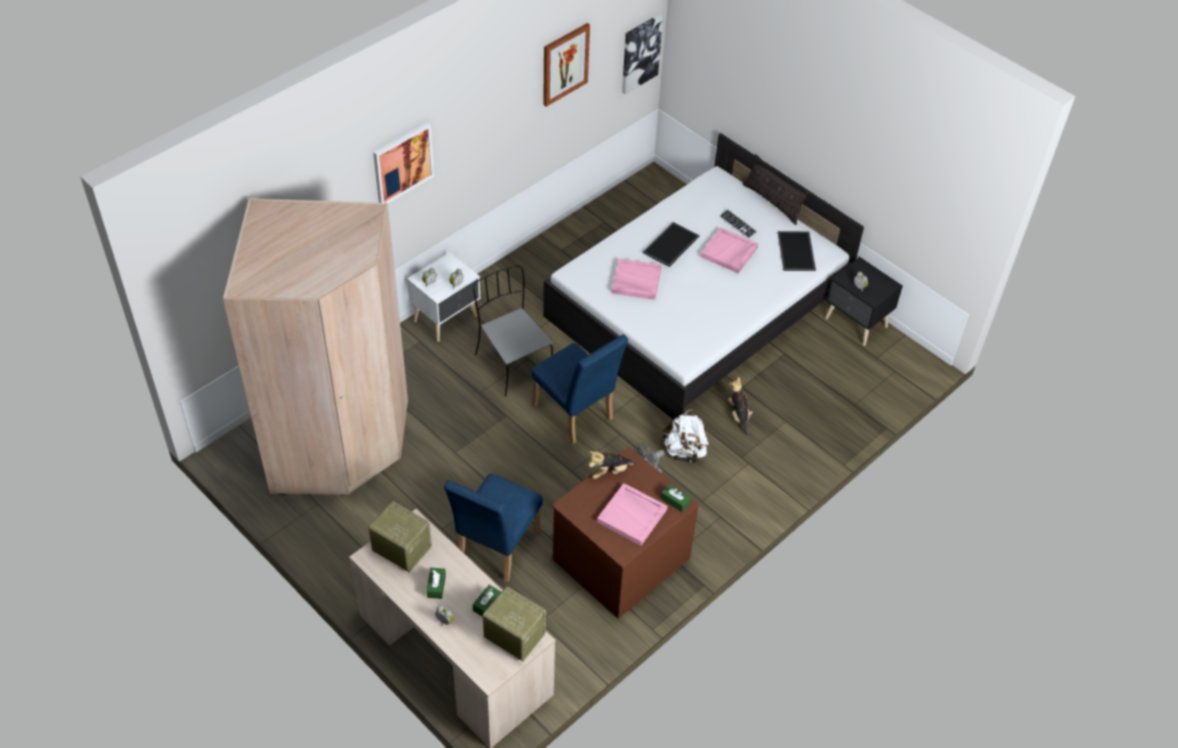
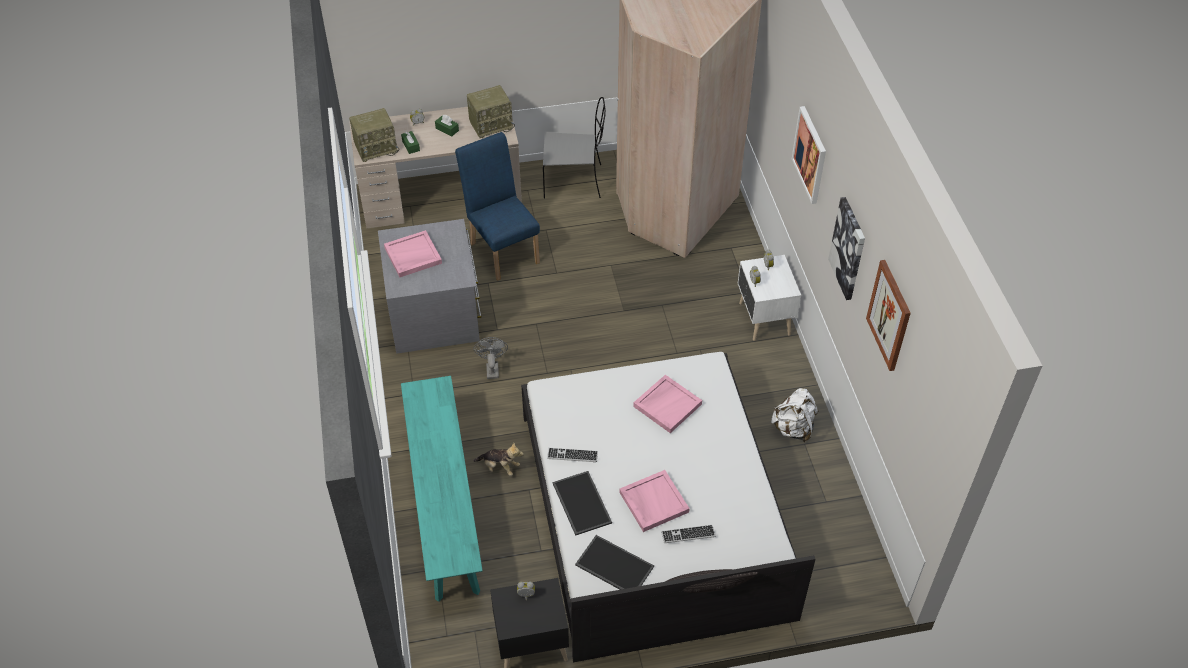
camera: 125 degrees right, 0 degrees up
grey chair [473,265,553,397] -> grey chair moved to [543,97,606,199]
blue chair [531,334,628,444] -> none
brown dresser [552,446,699,619] -> grey dresser [378,219,481,354]
plush toy [588,451,637,479] -> none
picture [622,14,663,94] -> picture moved to [828,197,865,300]
tray [643,222,700,267] -> tray moved to [553,471,612,536]
white backpack [661,409,709,464] -> white backpack moved to [771,388,818,442]
green tissue box [661,484,691,512] -> none
none -> turquoise bench [401,376,483,602]
none -> keyboard [547,448,598,462]

